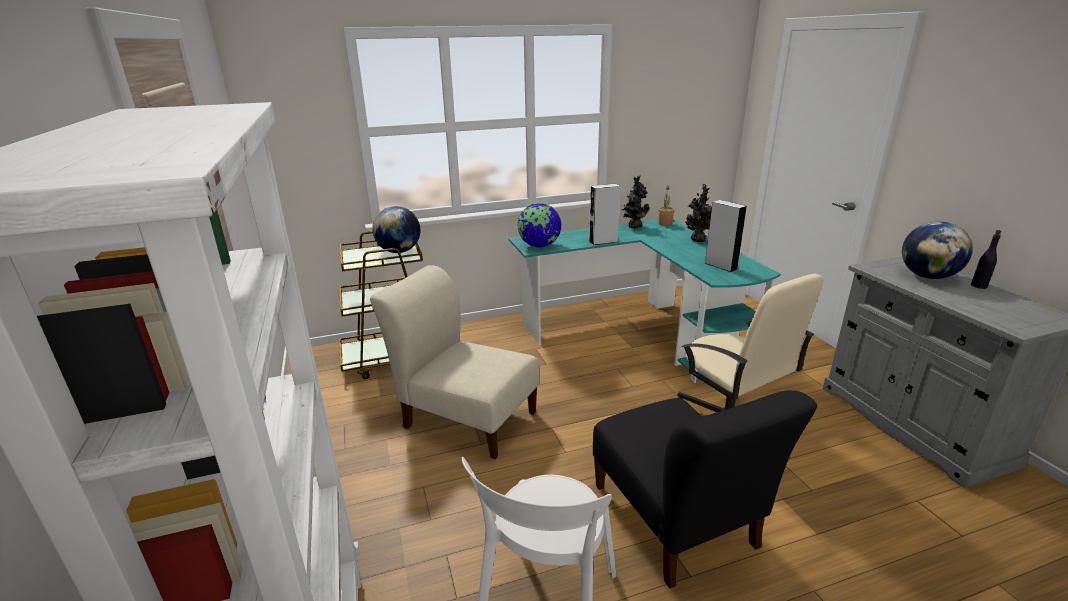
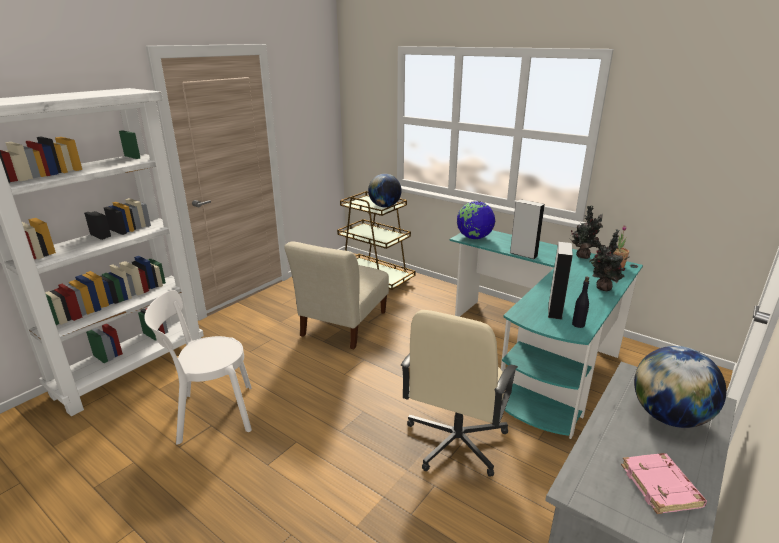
camera: 55 degrees right, 0 degrees up
beige chair [370,265,539,459] -> beige chair turned 150 degrees counterclockwise [284,241,389,349]
black chair [593,390,817,589] -> none
black bottle [971,230,1001,289] -> black bottle moved to [572,276,589,328]
none -> pink book [621,453,707,514]

